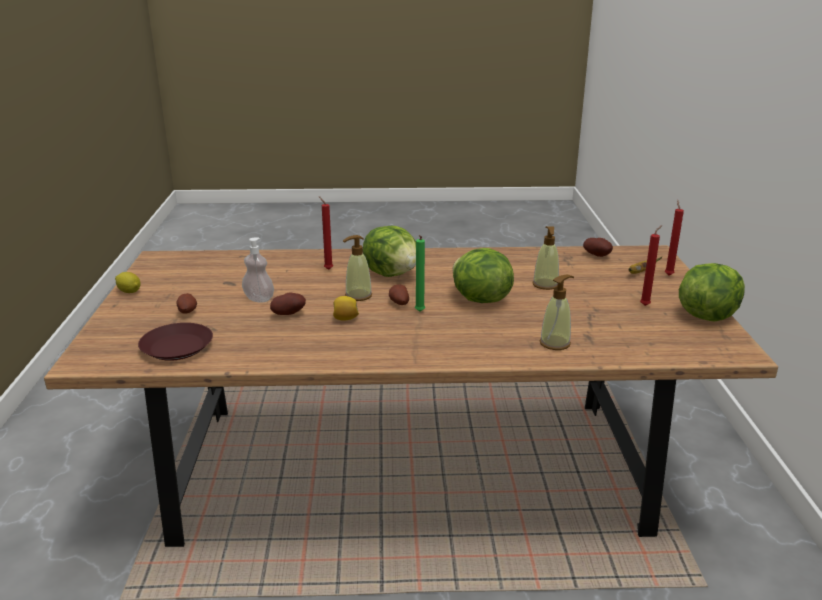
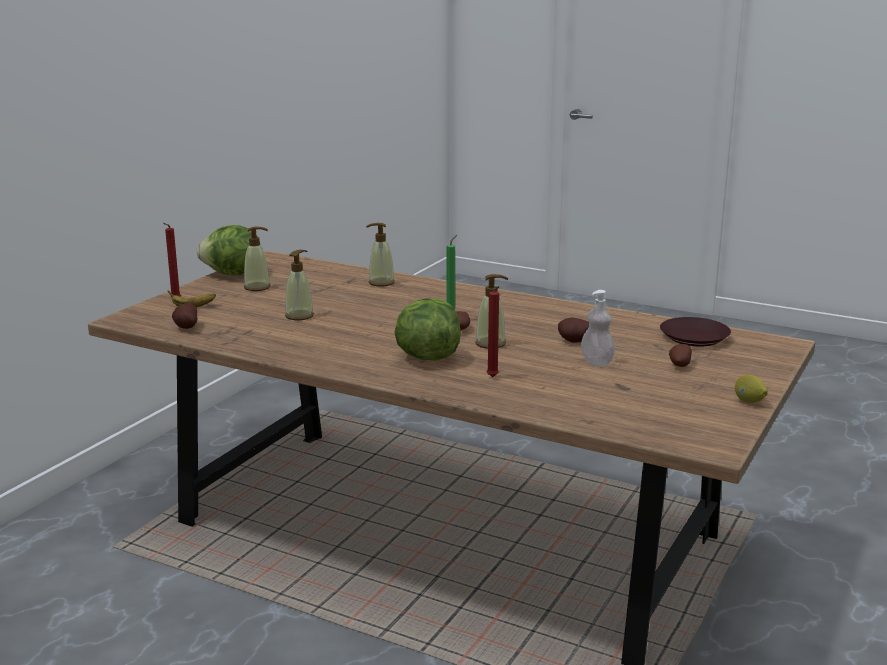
camera: 150 degrees left, 5 degrees down
lemon [333,296,359,321] -> none
lettuce [453,248,514,303] -> none
red candle [640,225,662,306] -> soap dispenser [244,227,271,291]

